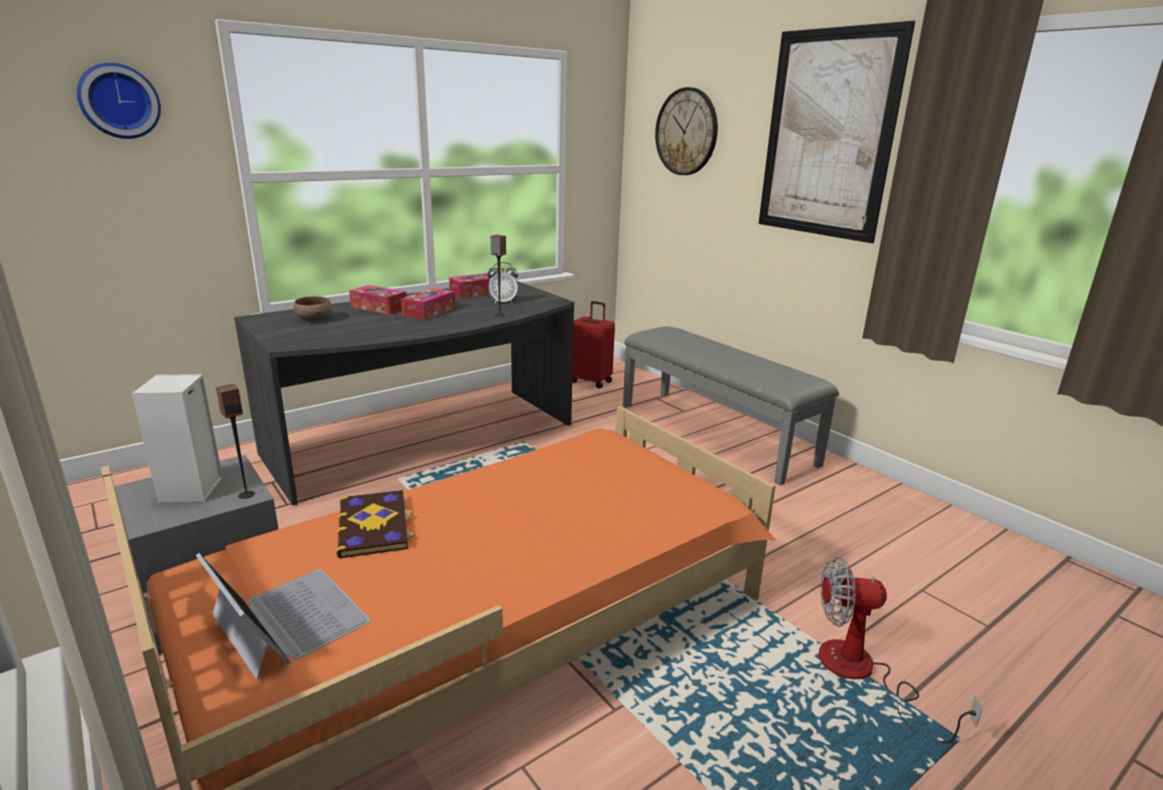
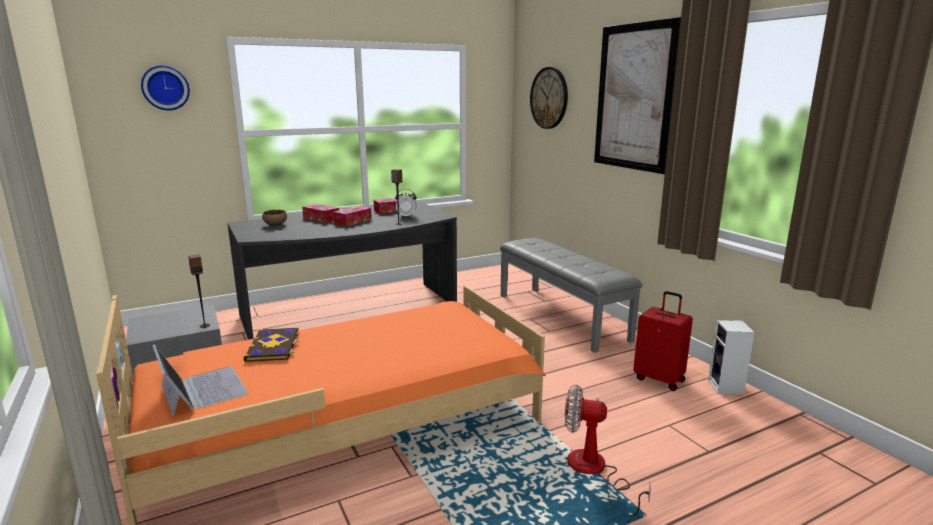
camera: 10 degrees right, 5 degrees down
speaker [132,374,223,503] -> speaker moved to [708,320,755,395]
red suitcase [572,301,615,389] -> red suitcase moved to [633,291,693,391]

